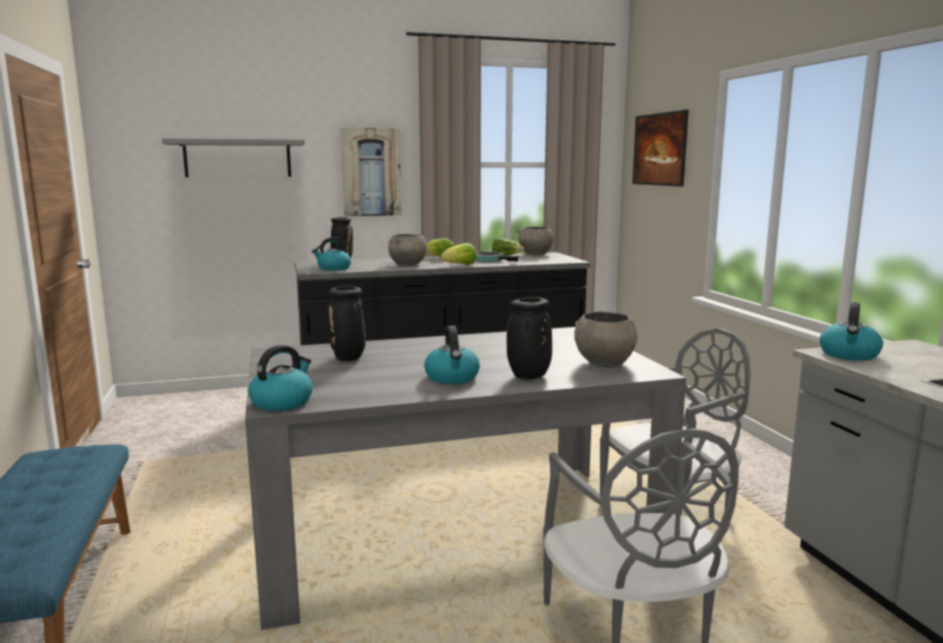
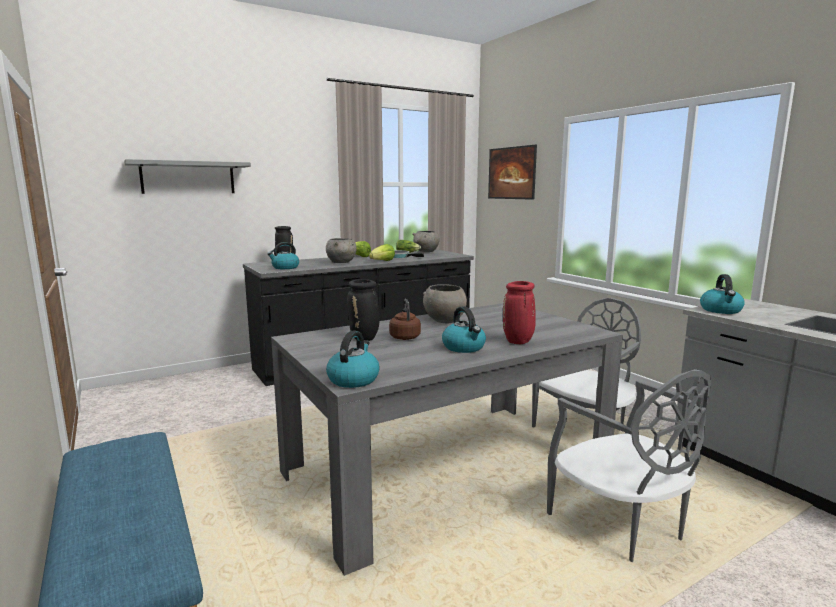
camera: 15 degrees left, 0 degrees up
picture [341,128,401,217] -> none
black vase [506,297,552,380] -> red vase [503,281,536,344]
grey bowl [574,311,637,368] -> grey bowl moved to [423,284,467,323]
none -> brown kettle [389,299,421,340]

